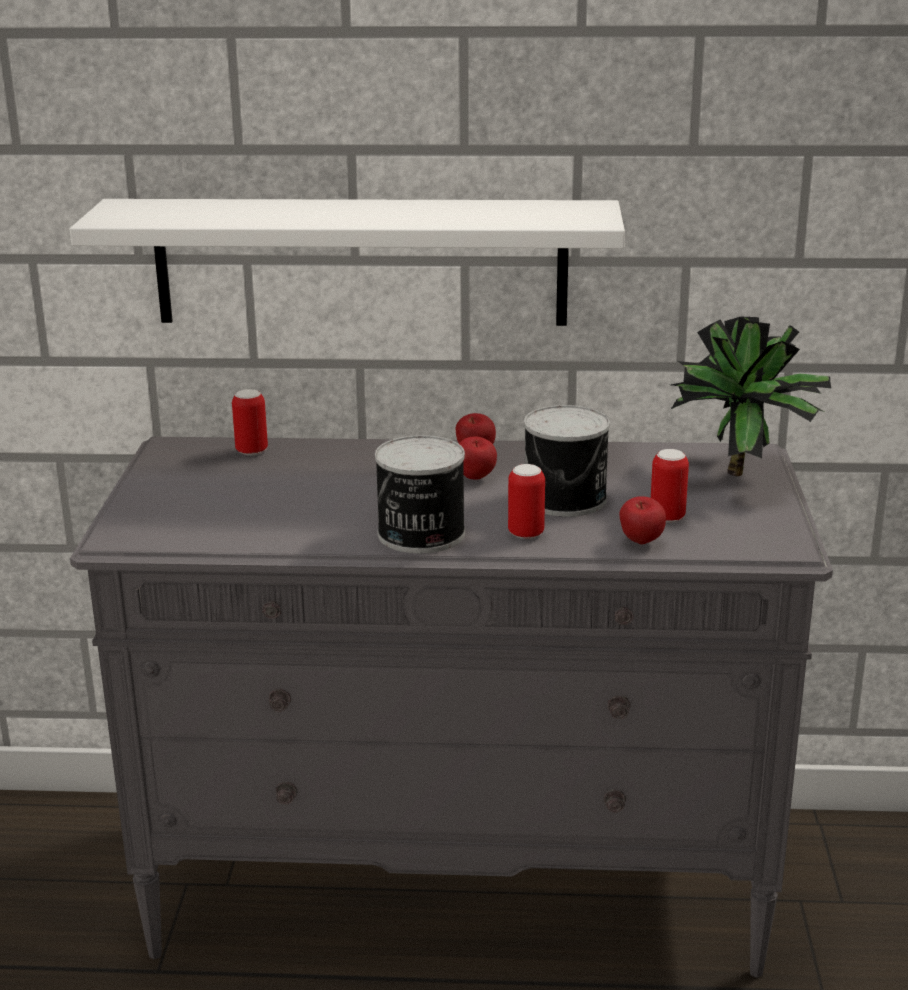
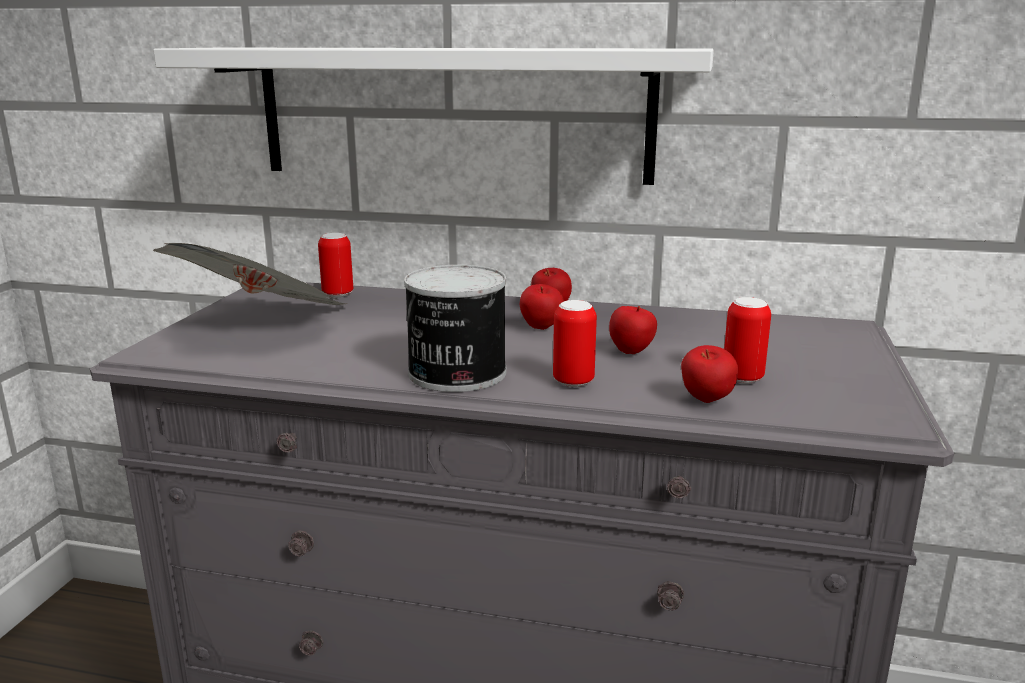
camera: 10 degrees right, 5 degrees down
can [524,405,610,517] -> apple [609,306,657,354]
potted plant [671,317,831,476] -> none
none -> newspaper [153,243,346,305]

